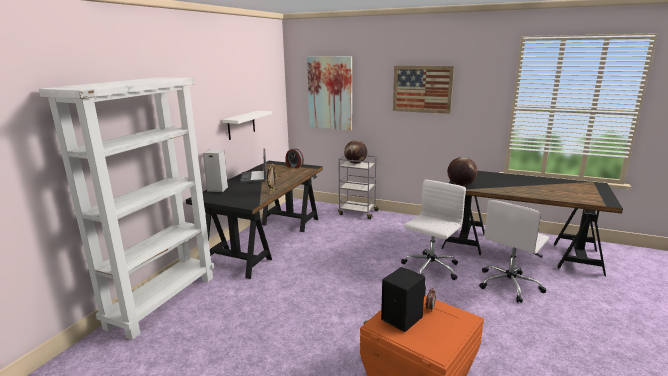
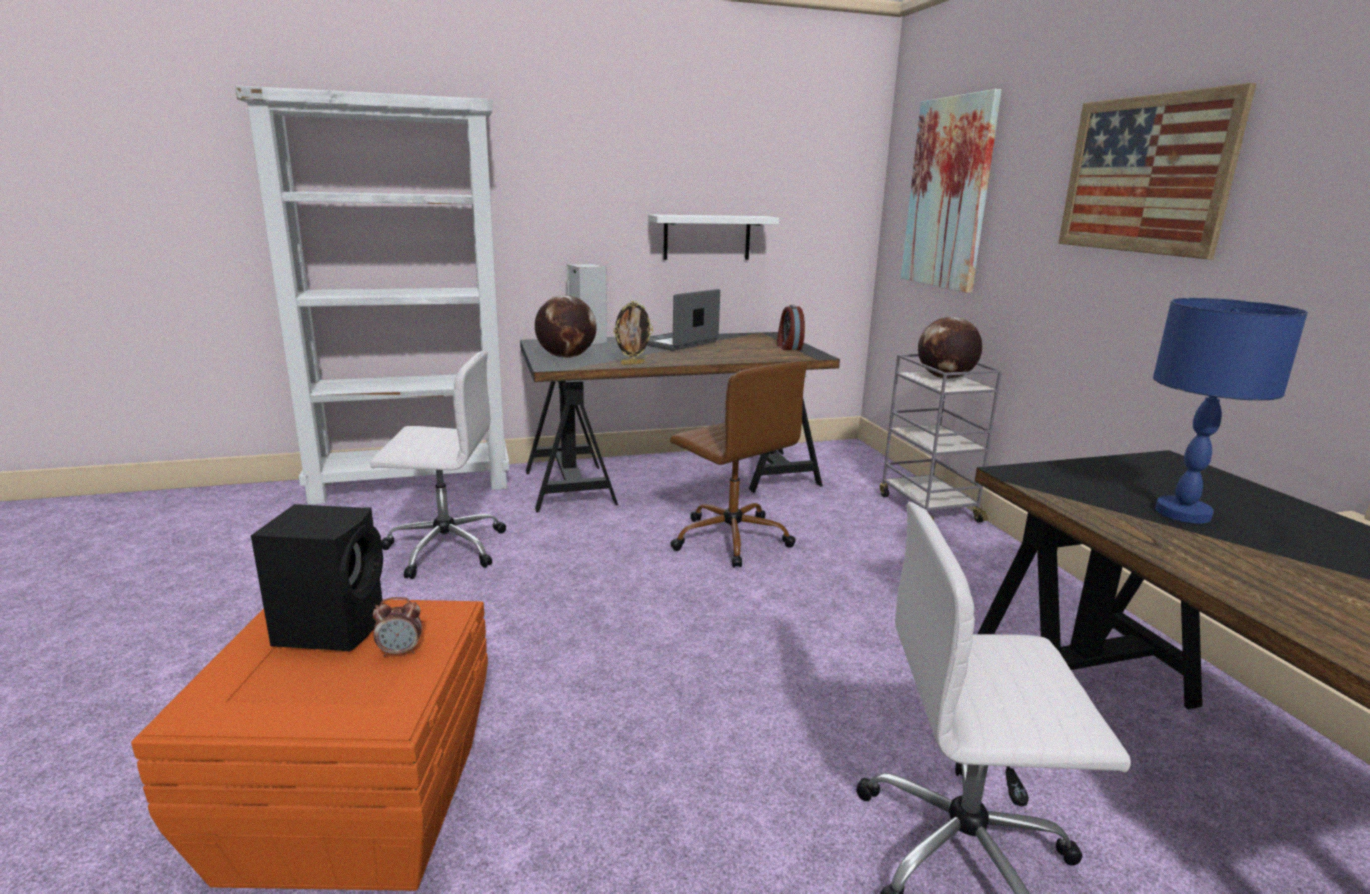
camera: 50 degrees right, 0 degrees up
white office chair [401,180,466,280] -> white office chair moved to [370,351,506,579]
globe [447,157,478,186] -> globe moved to [535,295,597,358]
none -> brown office chair [670,361,807,568]
none -> blue table lamp [1153,298,1308,524]

